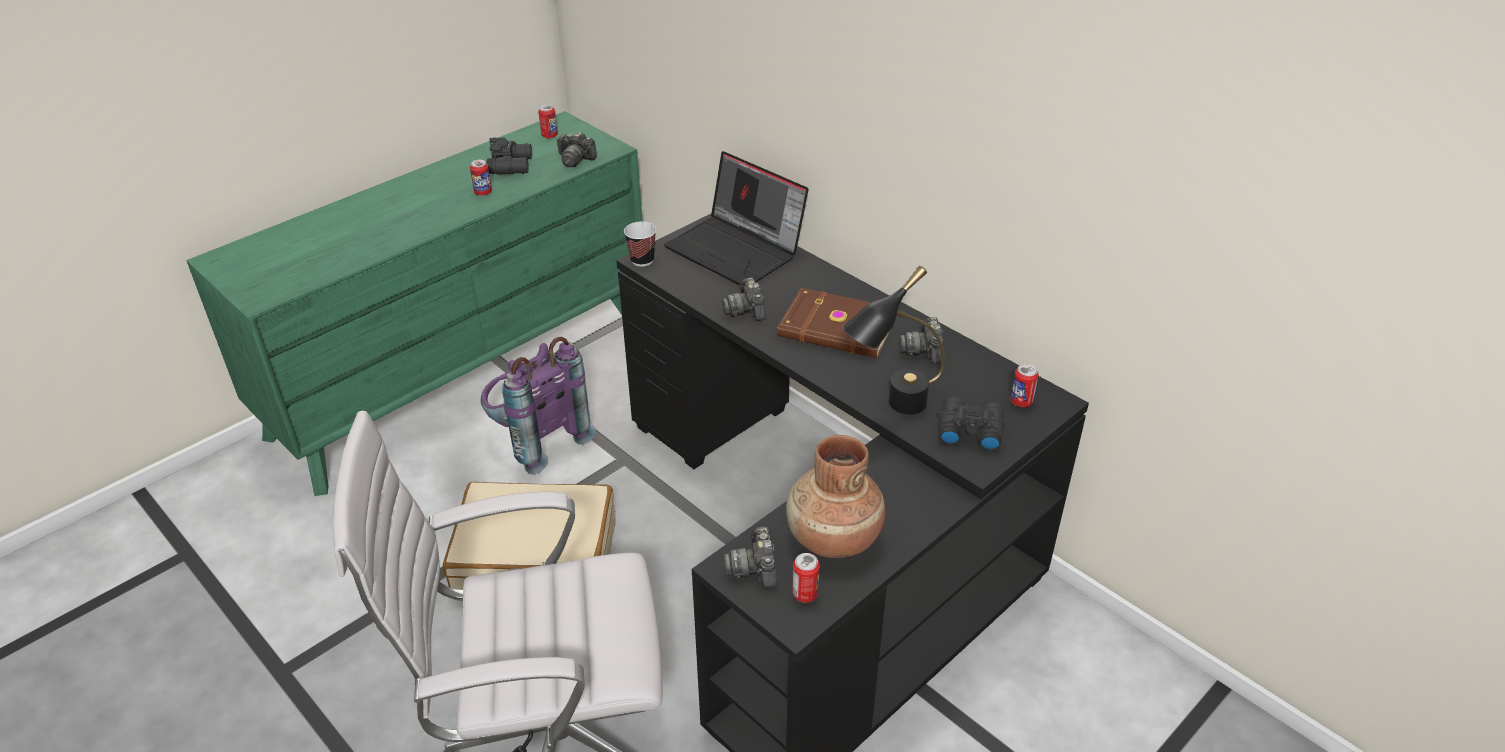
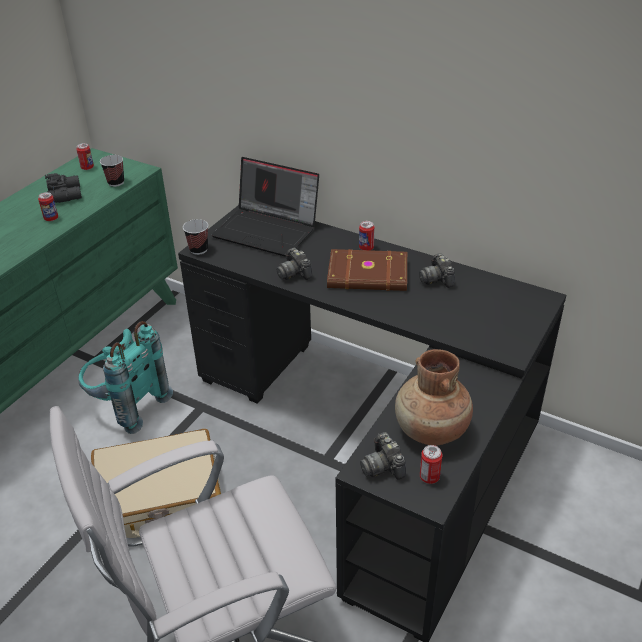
camera: 15 degrees left, 0 degrees up
purple backpack [480,337,596,475] -> turquoise backpack [78,321,173,434]
camera [557,132,597,167] -> cup [100,155,124,187]
black table lamp [842,266,945,414] -> none
black binoculars [938,397,1008,452] -> none
can [1011,364,1039,407] -> can moved to [359,221,375,250]

